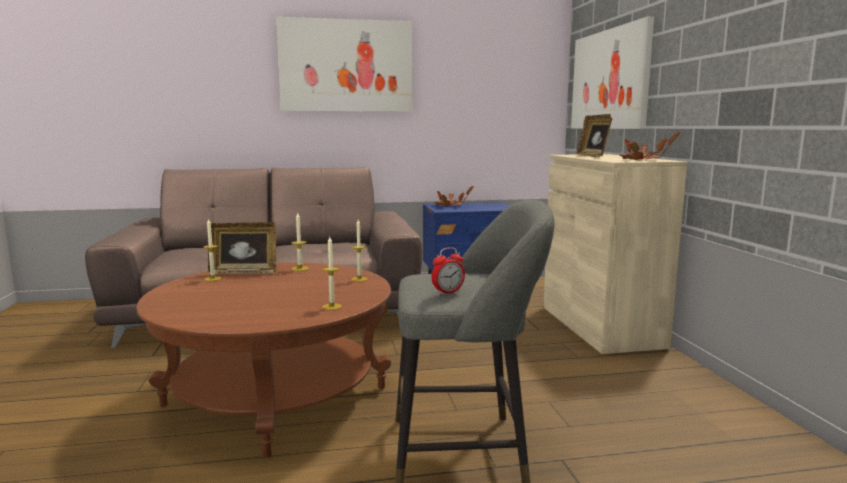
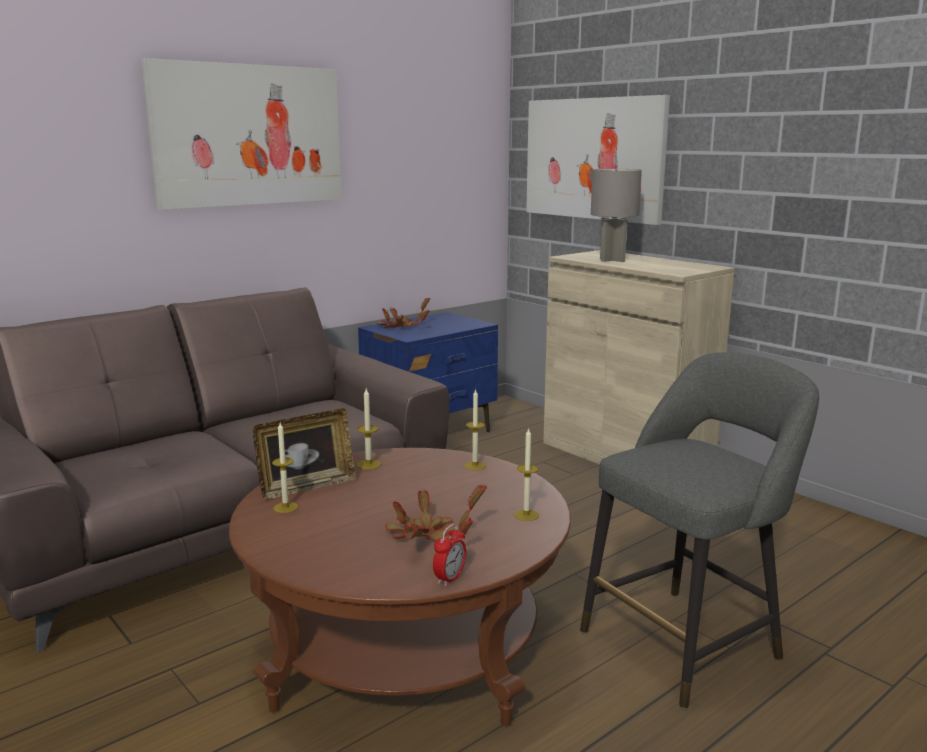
camera: 30 degrees left, 5 degrees up
alarm clock [432,247,465,295] -> alarm clock moved to [433,524,466,586]
picture frame [576,114,612,158] -> grey table lamp [591,169,642,262]
potted plant [620,132,681,160] -> potted plant moved to [385,484,487,541]

